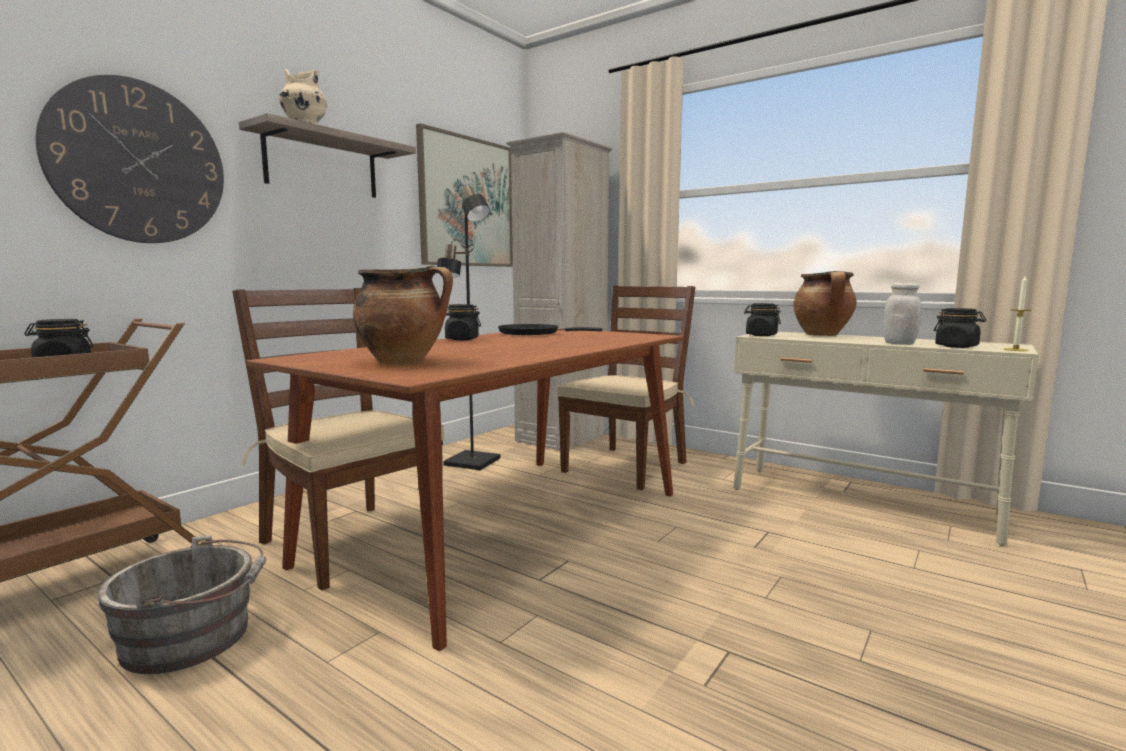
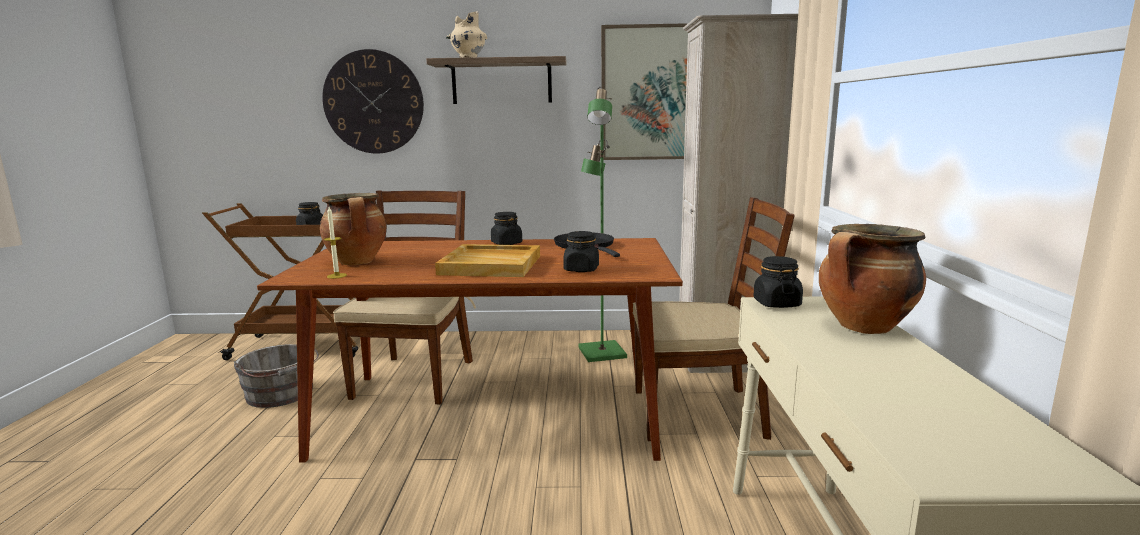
camera: 55 degrees right, 5 degrees up
black floor lamp [436,184,500,470] -> green floor lamp [578,87,627,362]
white jar [883,283,921,345] -> none
black jar [934,308,986,348] -> black jar moved to [563,231,599,272]
candle [1004,276,1032,351] -> candle moved to [324,207,347,279]
none -> beige tray [435,244,540,277]

